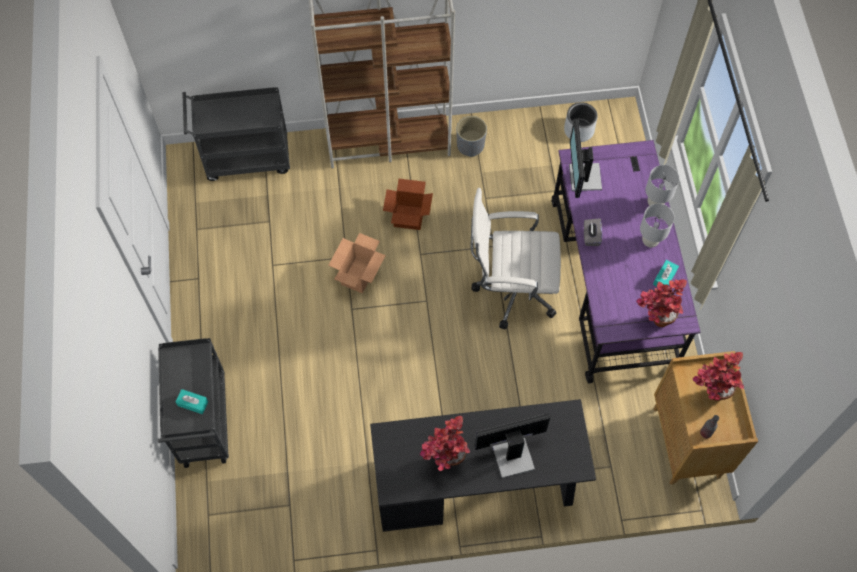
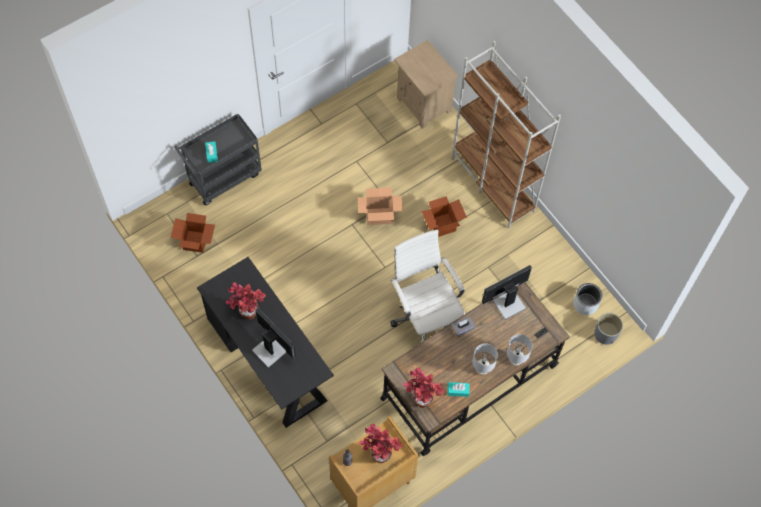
camera: 60 degrees right, 0 degrees up
grey cart [182,87,290,181] -> beige nightstand [394,40,459,129]
grey planter [456,116,487,157] -> grey planter moved to [594,313,623,345]
purple desk [551,140,701,384] -> brown desk [380,283,570,456]
none -> cardboard box [170,213,215,253]

